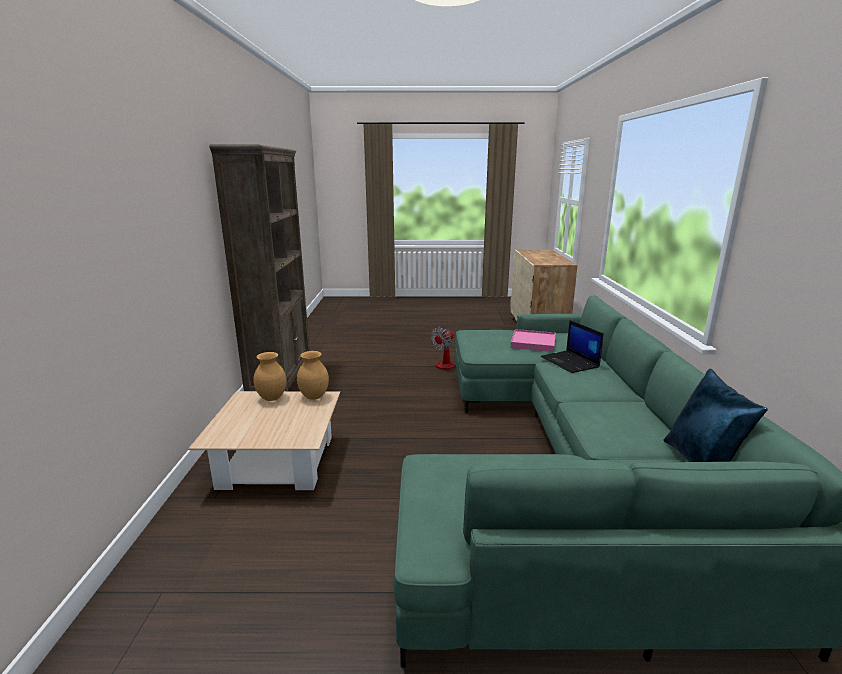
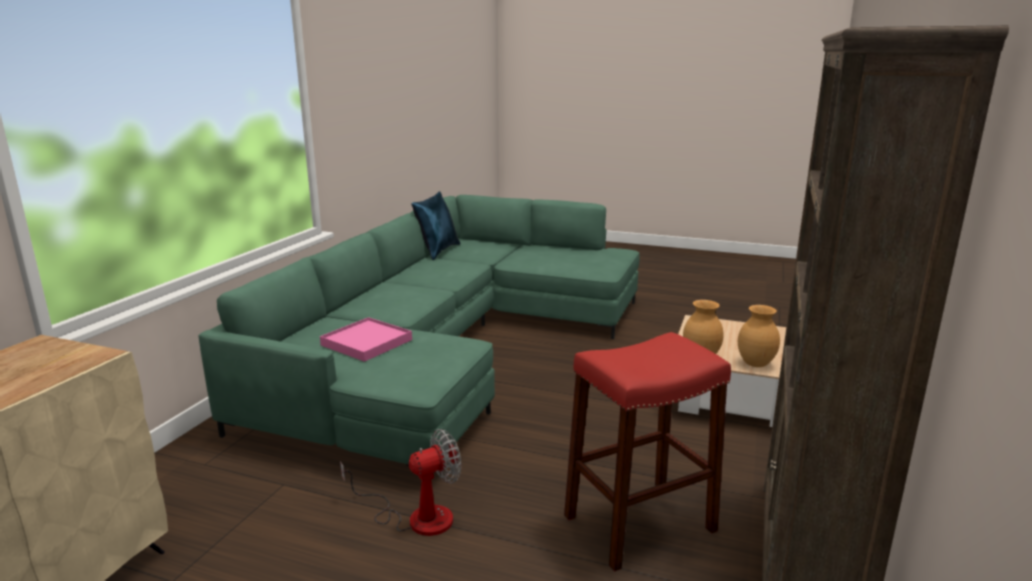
camera: 160 degrees left, 0 degrees up
laptop [540,320,604,373] -> none
none -> red stool [564,332,731,572]

